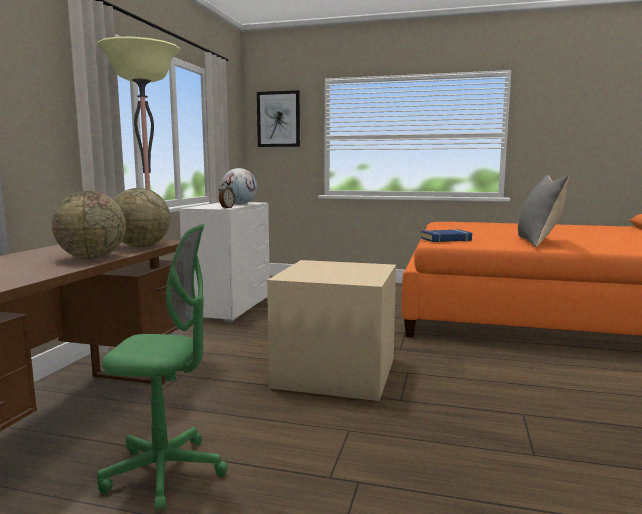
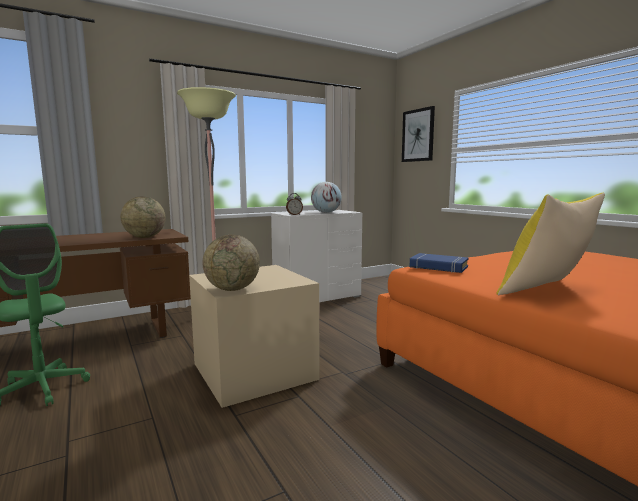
camera: 45 degrees right, 0 degrees up
globe [52,191,126,259] -> globe moved to [202,234,260,291]
grey pillow [518,175,569,247] -> yellow pillow [496,193,605,295]

